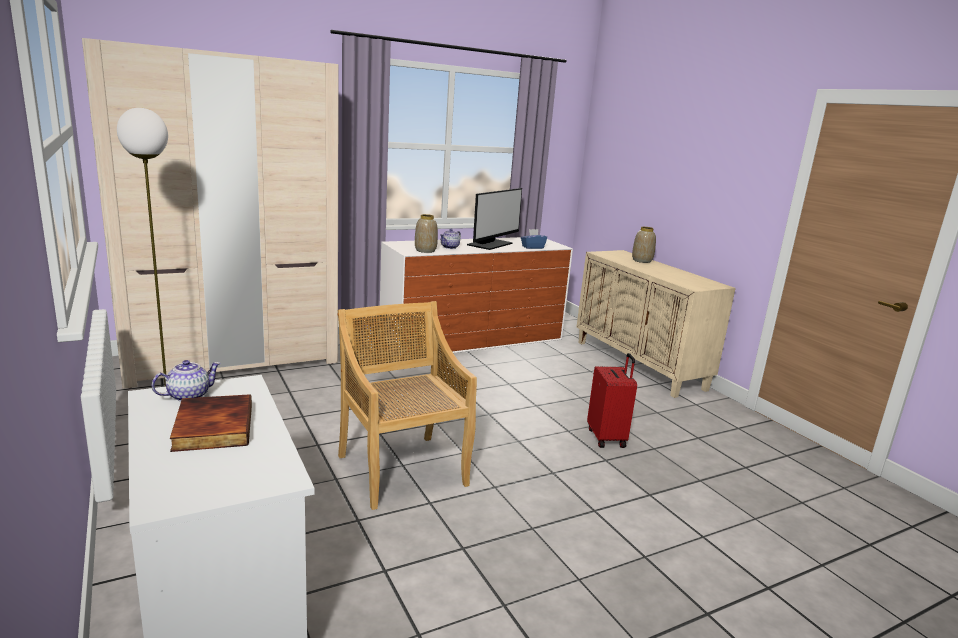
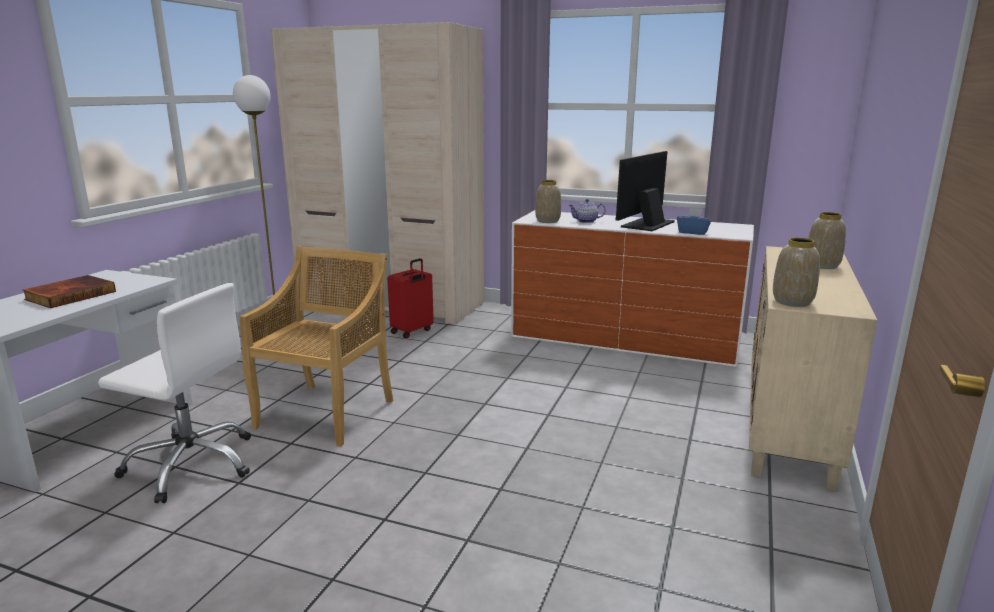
camera: 50 degrees right, 0 degrees up
teapot [151,360,221,401] -> none
monitor [467,188,522,250] -> monitor turned 135 degrees clockwise [615,151,675,231]
red suitcase [587,353,637,448] -> red suitcase moved to [387,258,434,338]
none -> white office chair [98,283,251,503]
none -> vase [773,238,820,307]

